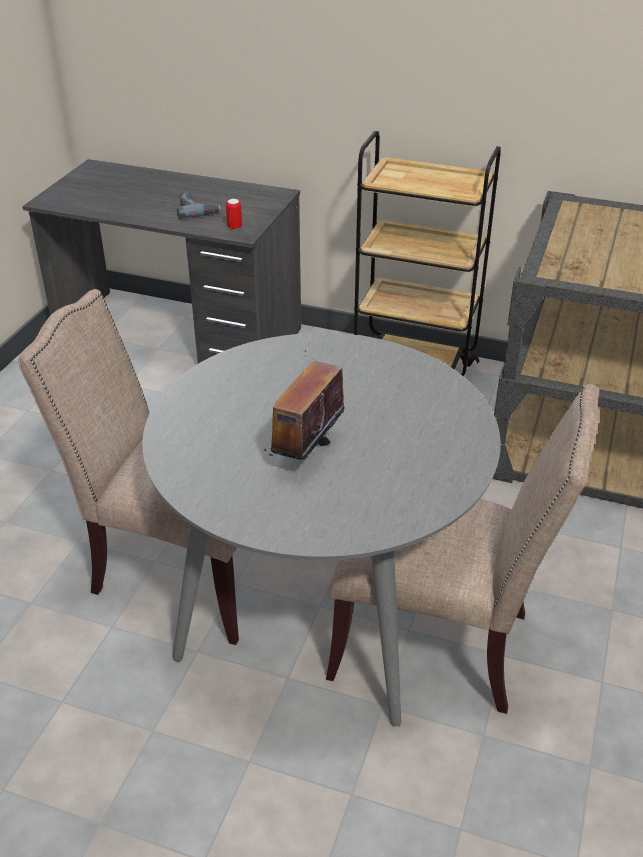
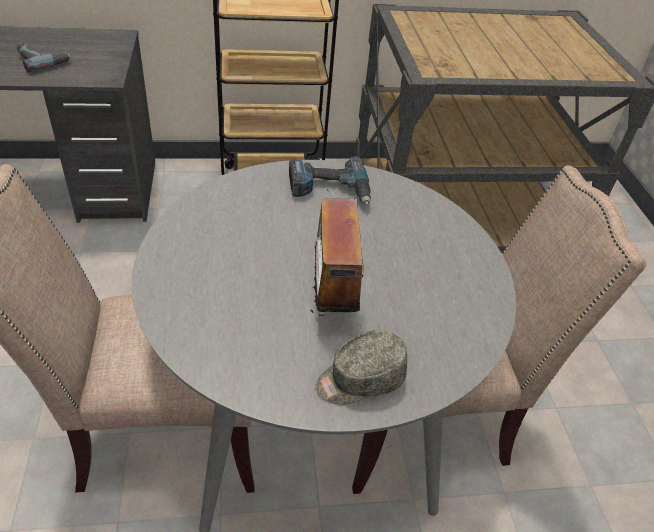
camera: 30 degrees left, 5 degrees up
can [226,199,242,230] -> none
none -> power drill [289,156,371,205]
none -> grey cap [315,330,407,405]

